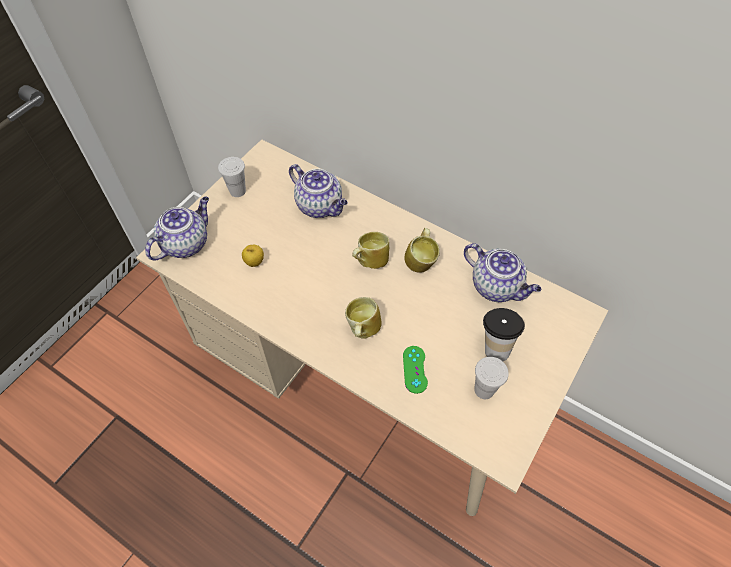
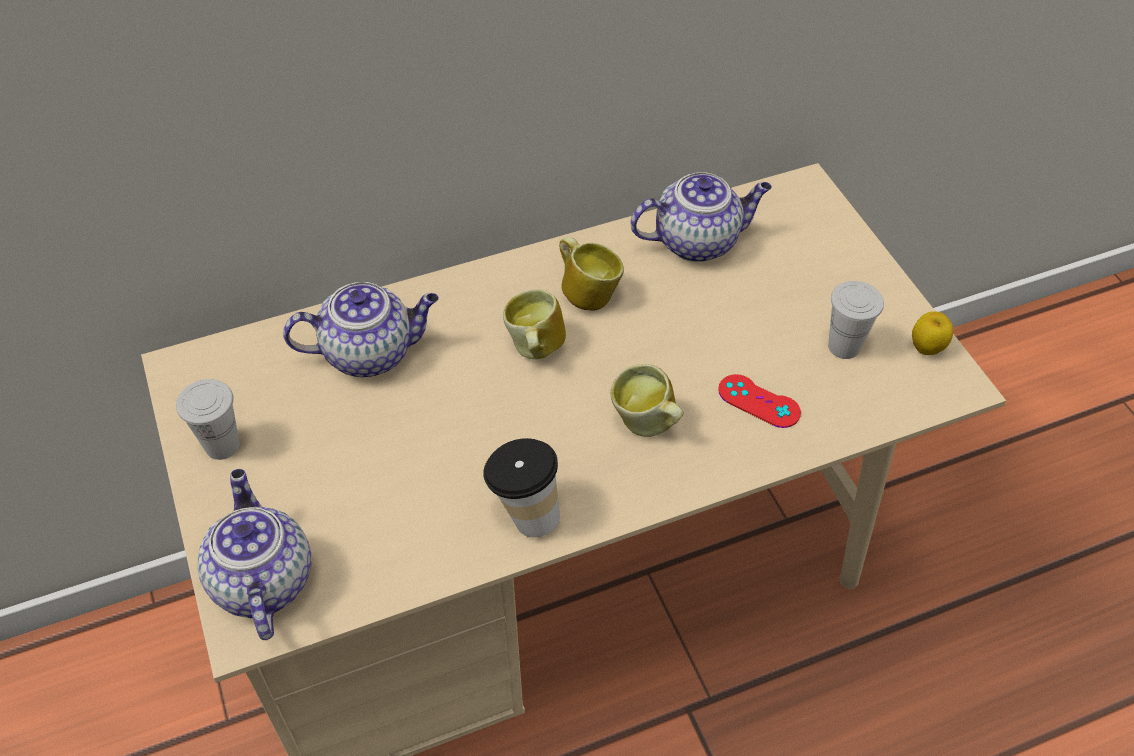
camera: 55 degrees left, 5 degrees down
apple [242,245,264,267] -> apple moved to [912,312,953,355]
green game controller [403,346,428,394] -> red game controller [718,374,801,428]
cup [483,308,525,361] -> cup moved to [483,438,560,537]

